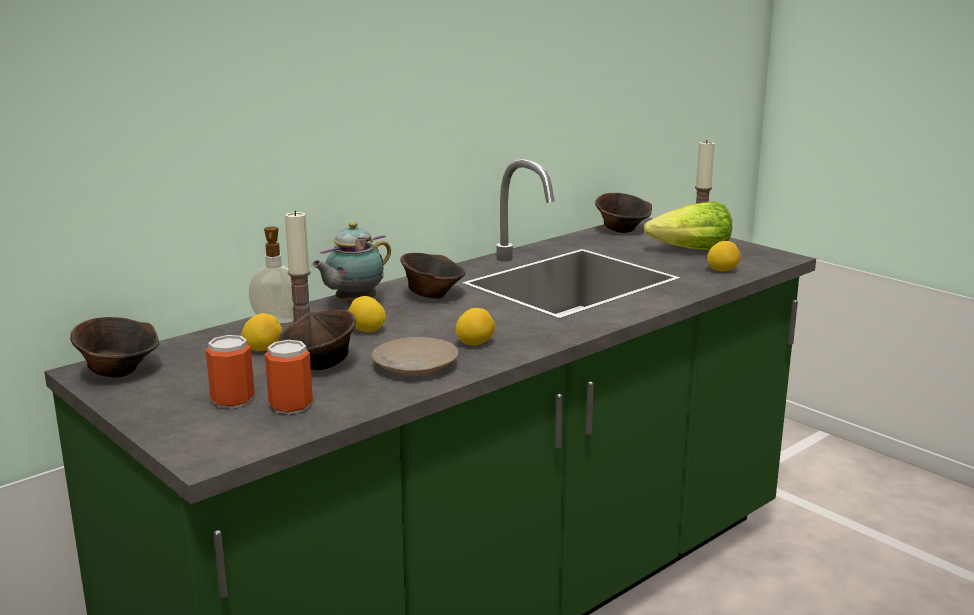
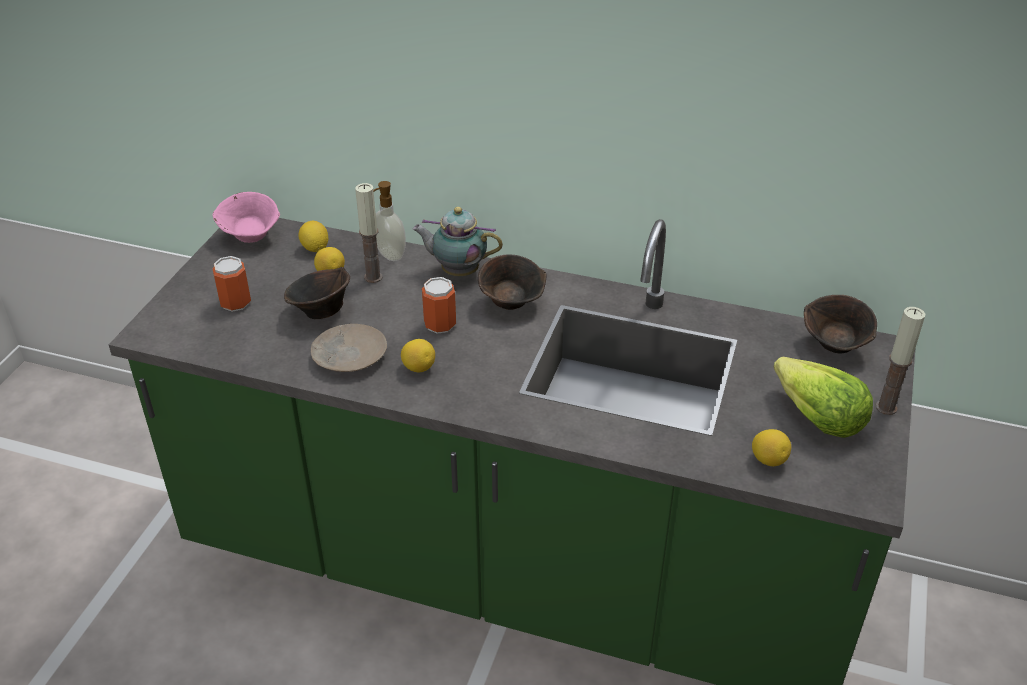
camera: 60 degrees right, 20 degrees up
brown bowl [70,317,159,378] -> pink bowl [212,192,280,243]
can [265,340,313,414] -> can moved to [422,277,456,334]
lemon [348,296,386,332] -> lemon moved to [298,221,328,252]

